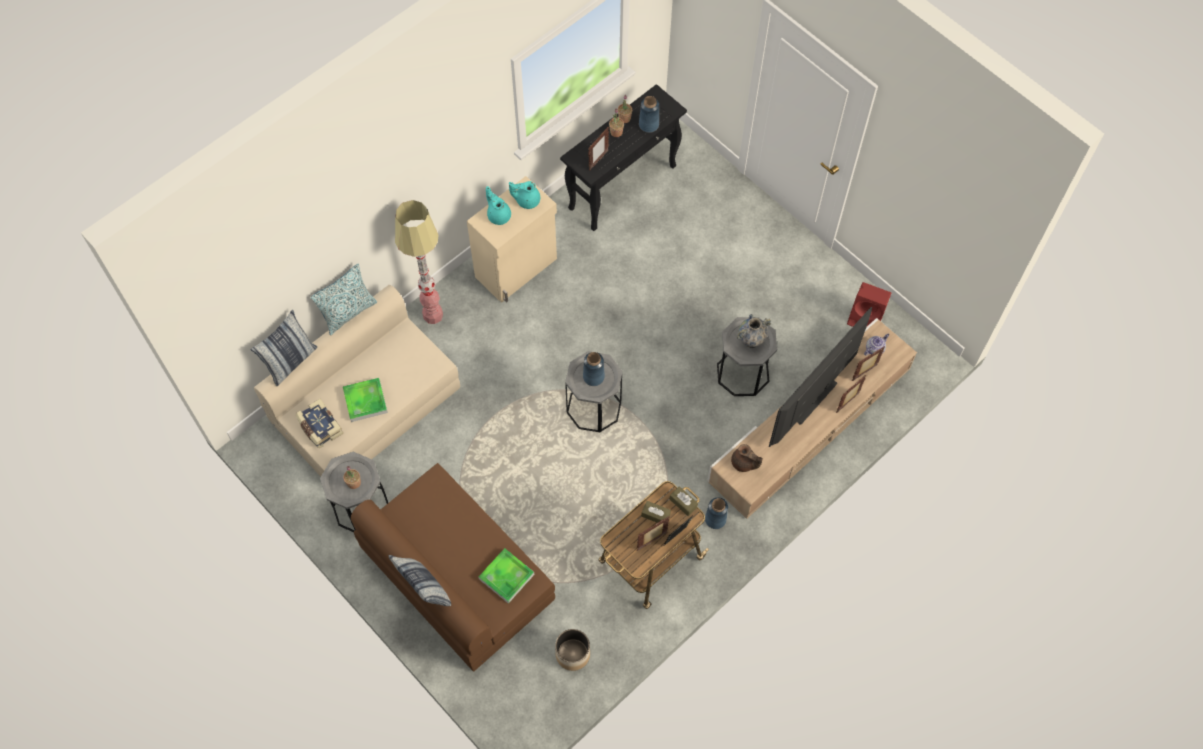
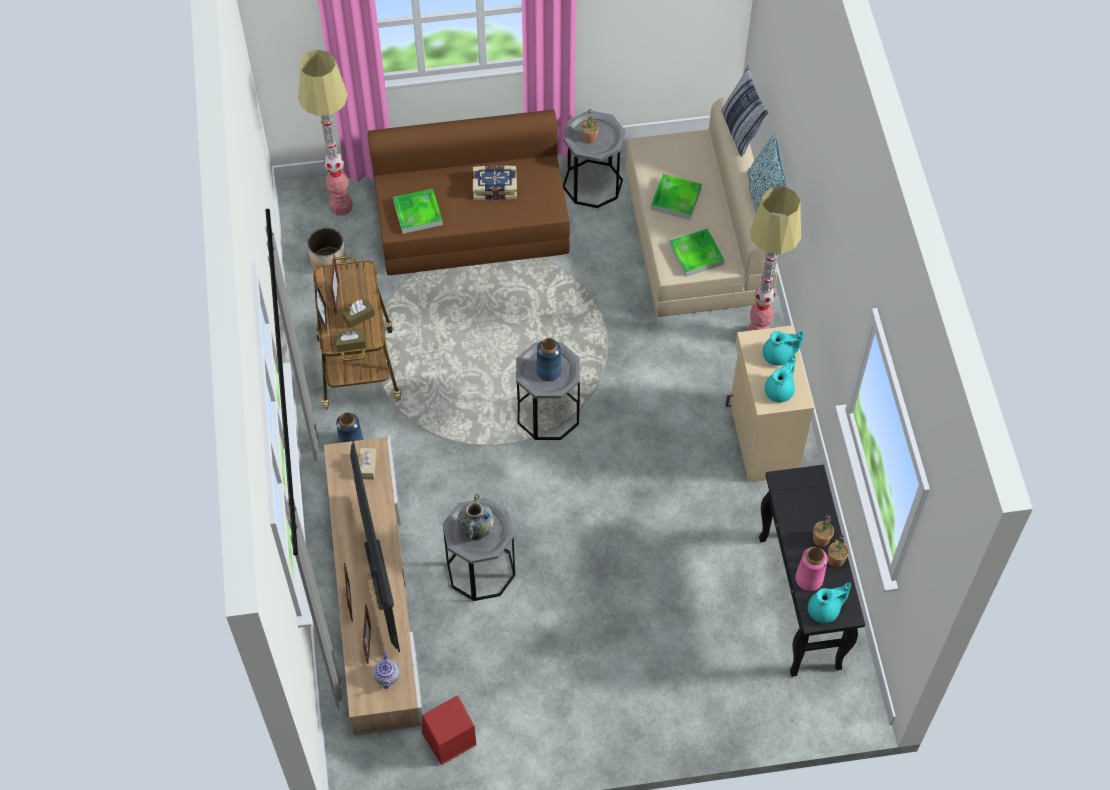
camera: 125 degrees right, 5 degrees down
book [296,399,343,448] -> book moved to [473,165,517,200]
pillow [388,555,451,606] -> none
picture frame [588,127,609,171] -> none
blue vase [639,96,659,133] -> pink vase [795,547,828,591]
brown teapot [731,444,763,472] -> beige tissue box [359,448,377,480]
none -> floor lamp [298,50,353,216]
none -> tray [669,228,724,277]
none -> turquoise teapot [808,583,851,623]

